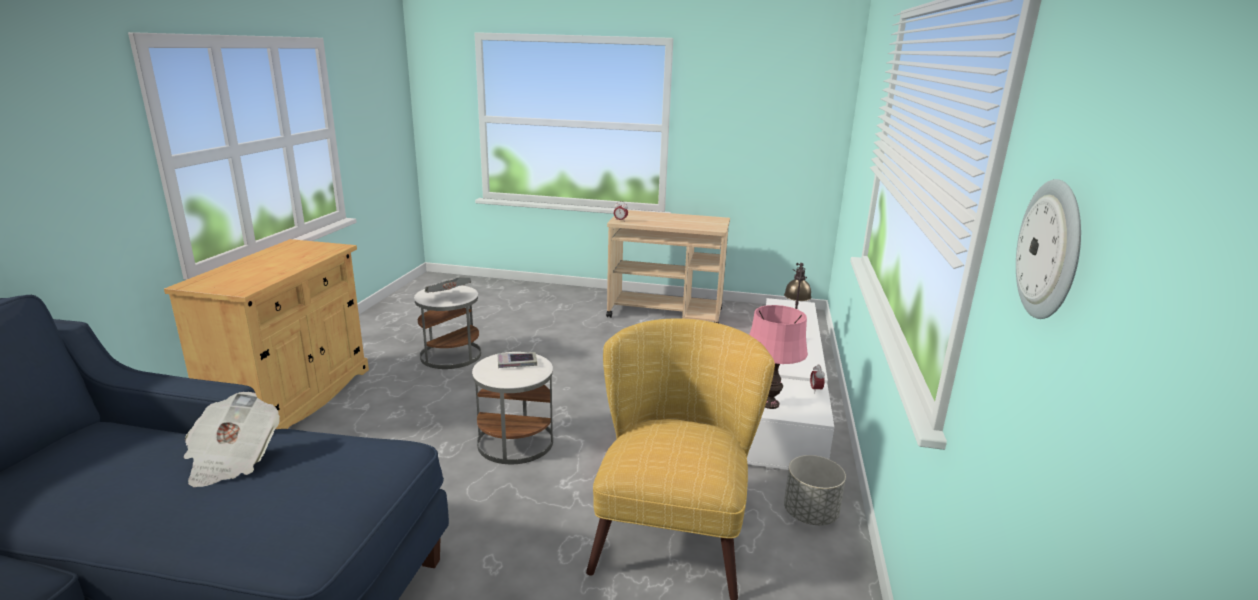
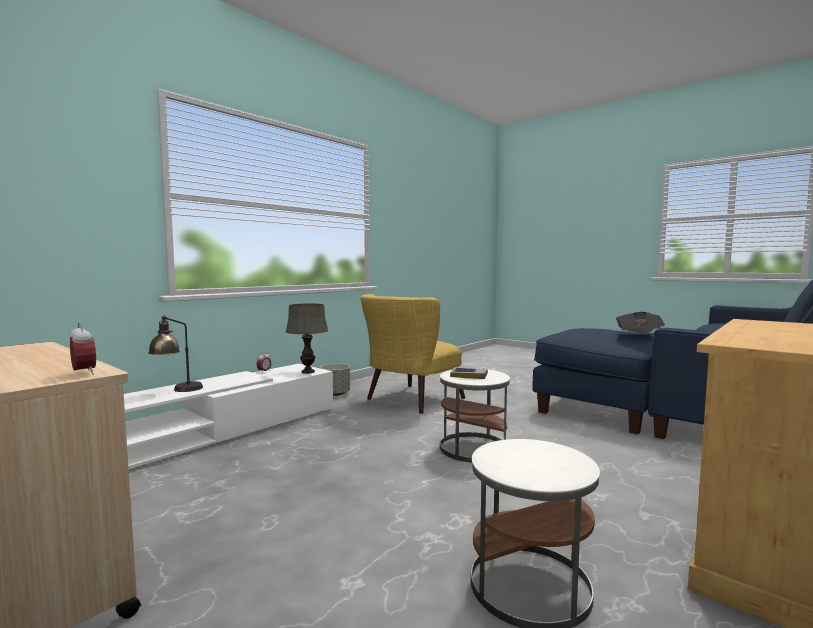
camera: 150 degrees left, 15 degrees down
newspaper [425,278,471,293] -> none
pink table lamp [749,305,808,409] -> grey table lamp [286,303,328,374]
wall clock [1016,179,1081,319] -> none

